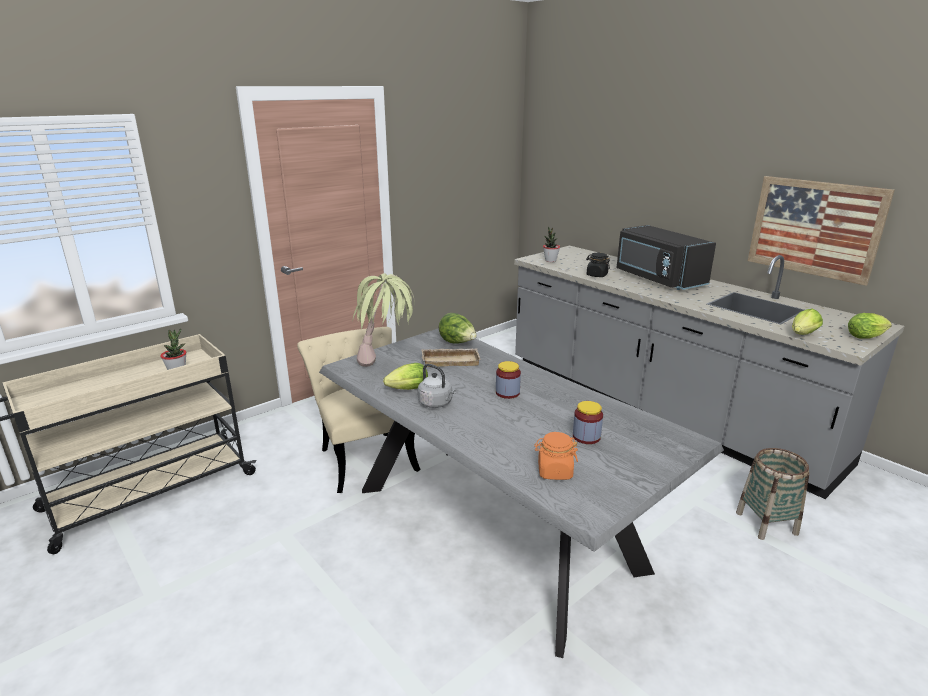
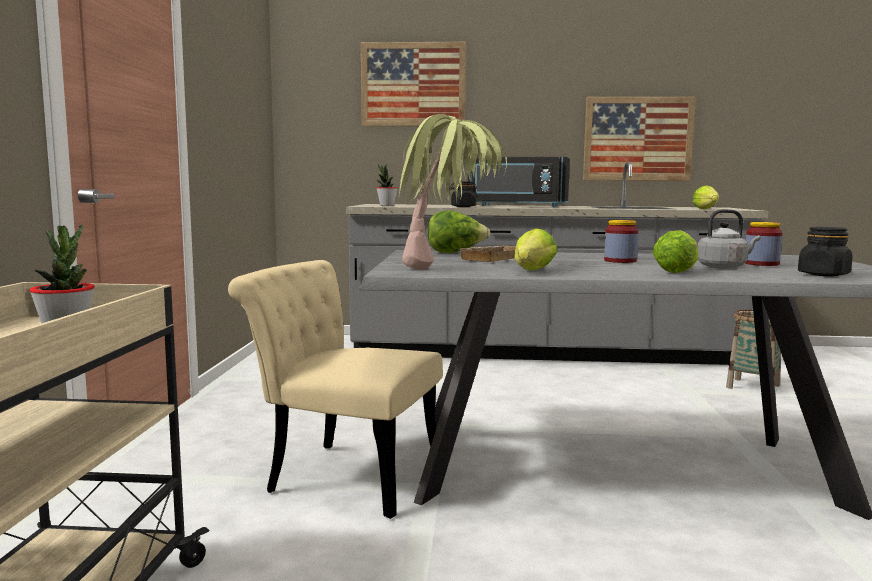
camera: 45 degrees left, 15 degrees down
grey kettle [418,364,456,408] -> grey kettle moved to [698,209,761,269]
orange jar [534,432,578,480] -> black jar [798,227,852,276]
lettuce [848,313,892,339] -> lettuce moved to [652,230,698,273]
none -> picture [361,42,466,126]

